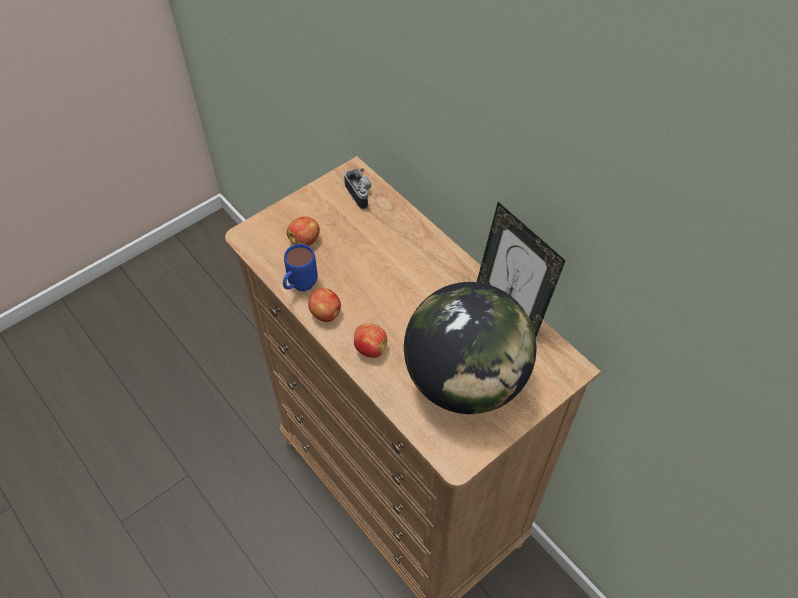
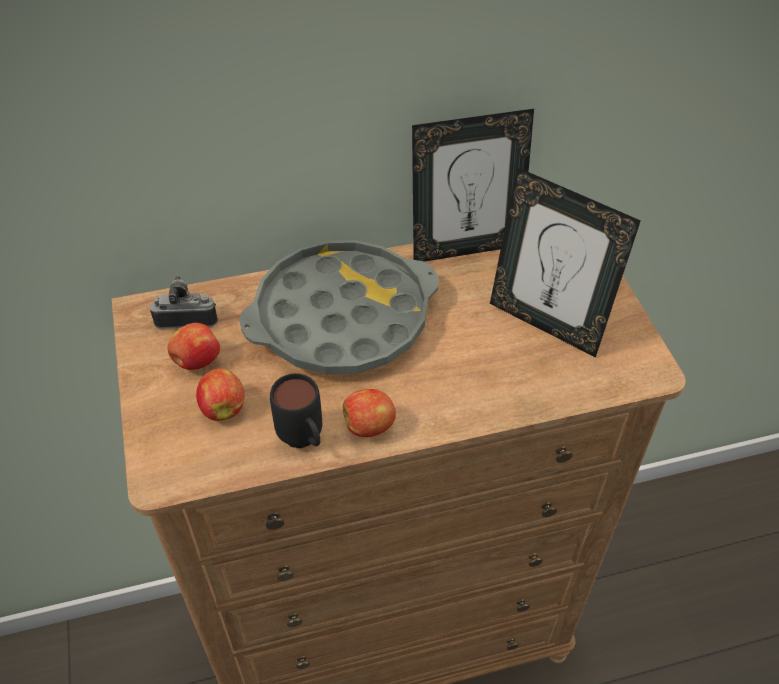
camera: 65 degrees left, 5 degrees down
blue mug [283,244,318,291] -> black mug [270,373,322,448]
apple [354,323,387,358] -> apple moved to [168,323,220,370]
globe [404,282,537,414] -> picture frame [490,167,641,357]
none -> grey tray [239,240,439,374]

